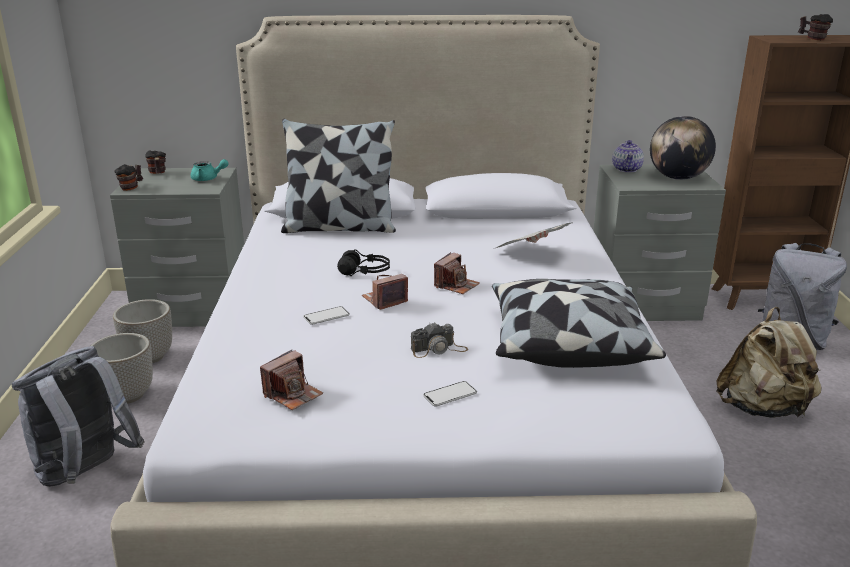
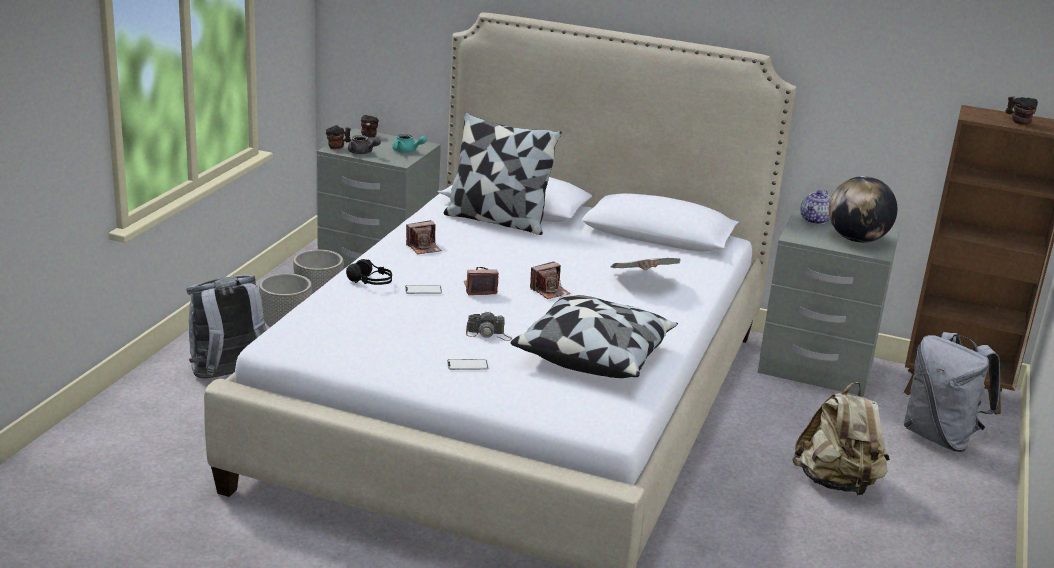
camera: 20 degrees right, 0 degrees up
camera [260,350,323,410] -> camera moved to [406,220,442,254]
black headphones [337,249,390,276] -> black headphones moved to [346,259,392,285]
none -> grey teapot [348,135,381,154]

